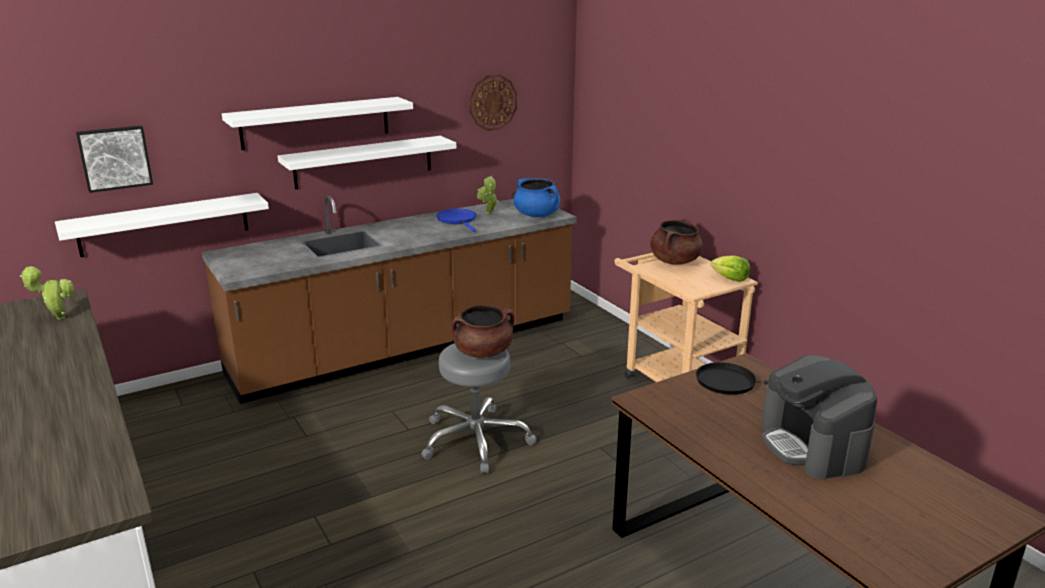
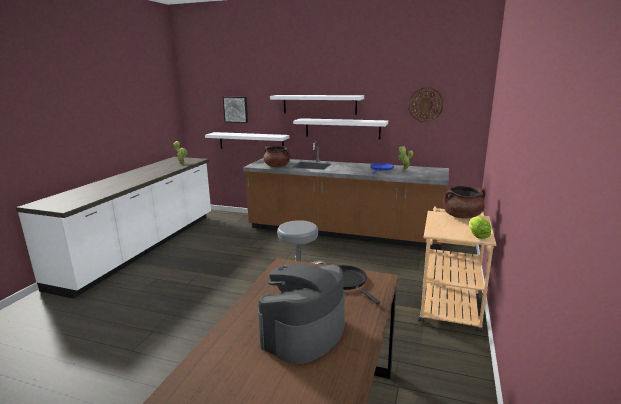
camera: 50 degrees right, 5 degrees down
brown cooking pot [451,305,515,358] -> brown cooking pot moved to [263,146,290,167]
blue cooking pot [513,178,560,217] -> none

